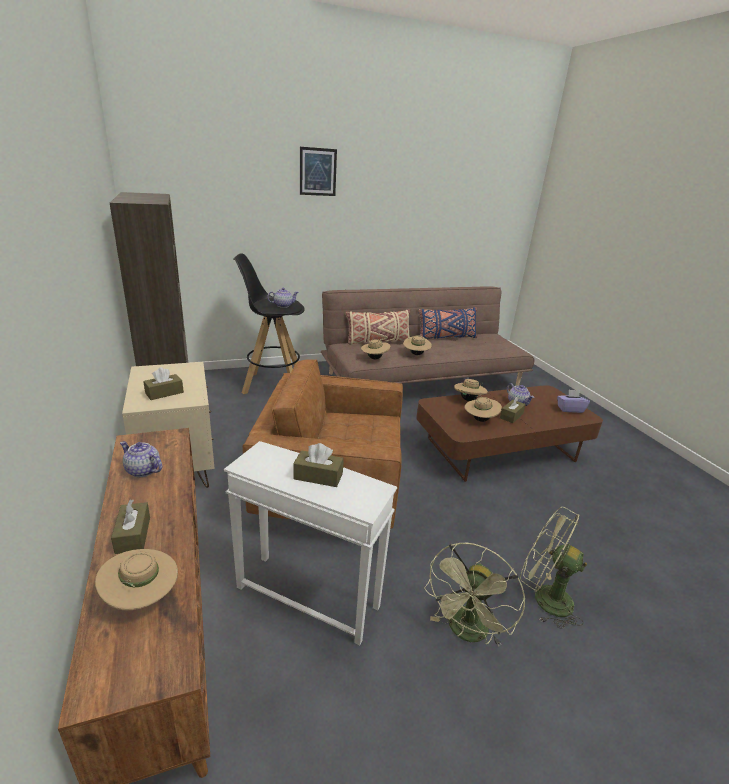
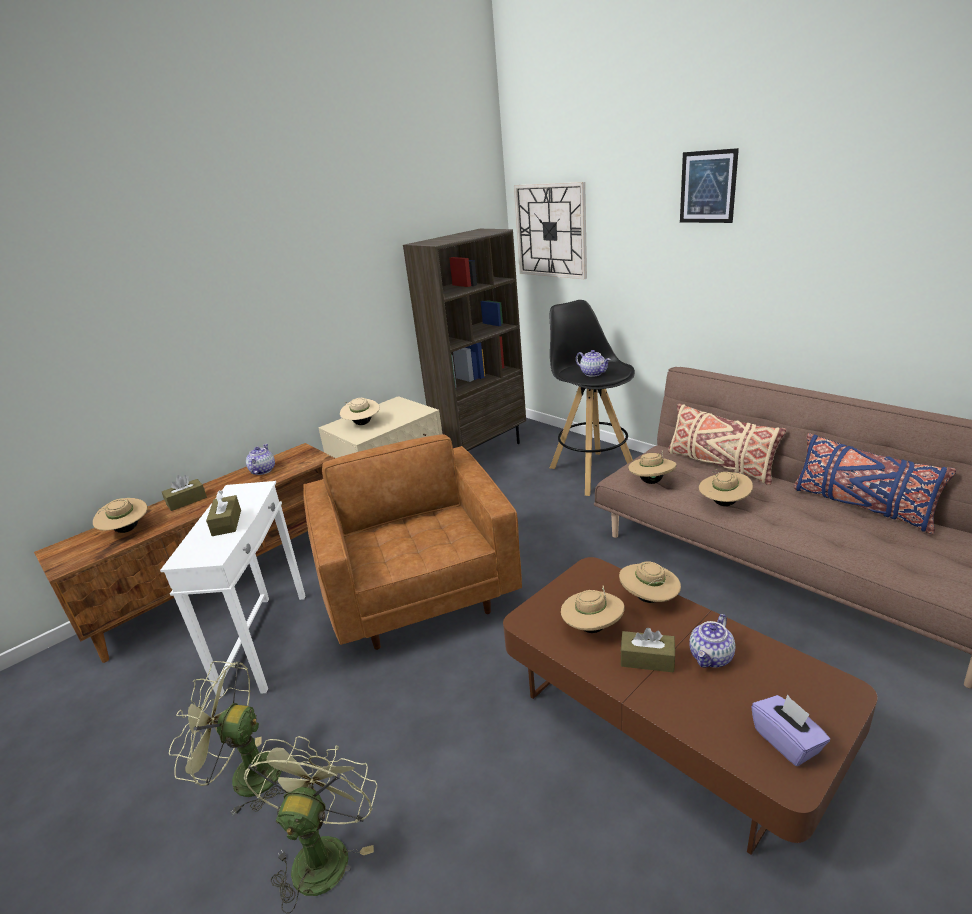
camera: 70 degrees right, 0 degrees up
brown tissue box [143,367,184,400] -> beige hat [340,398,380,425]
none -> wall clock [514,182,587,279]

